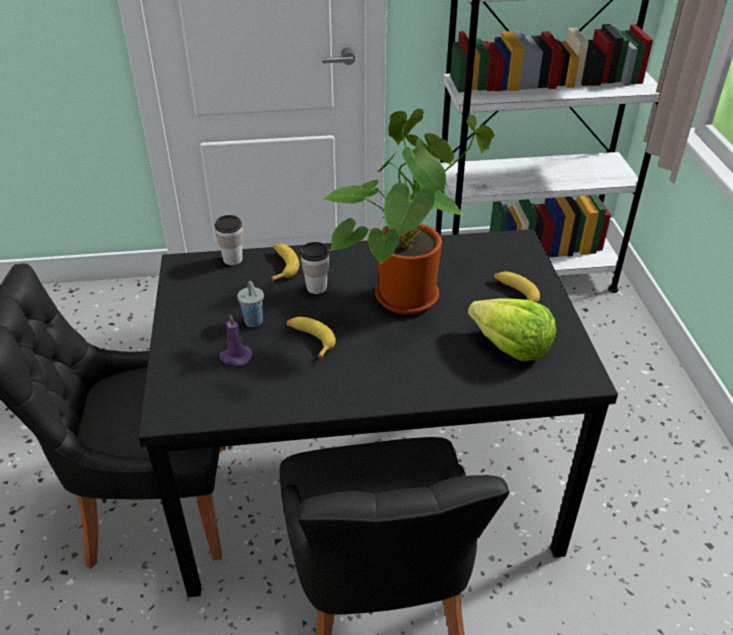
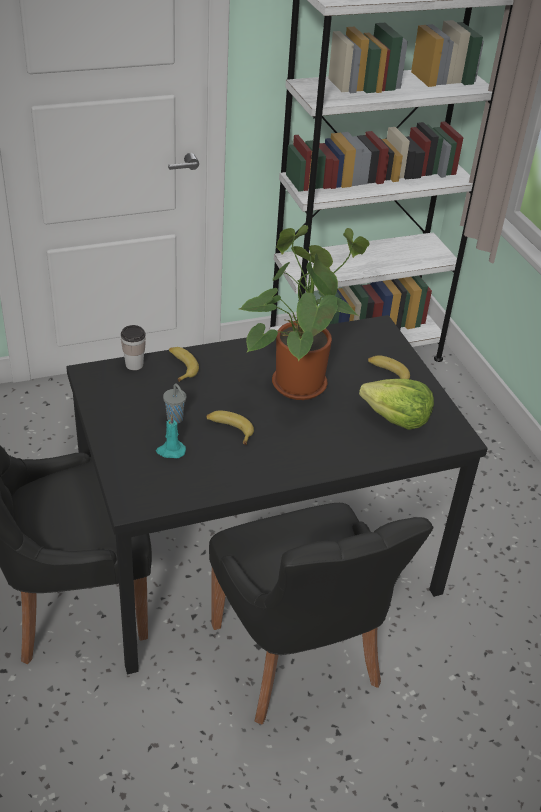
camera: 15 degrees left, 0 degrees up
purple candle [219,315,253,366] -> turquoise candle [156,415,186,458]
cup [300,242,330,294] -> none

